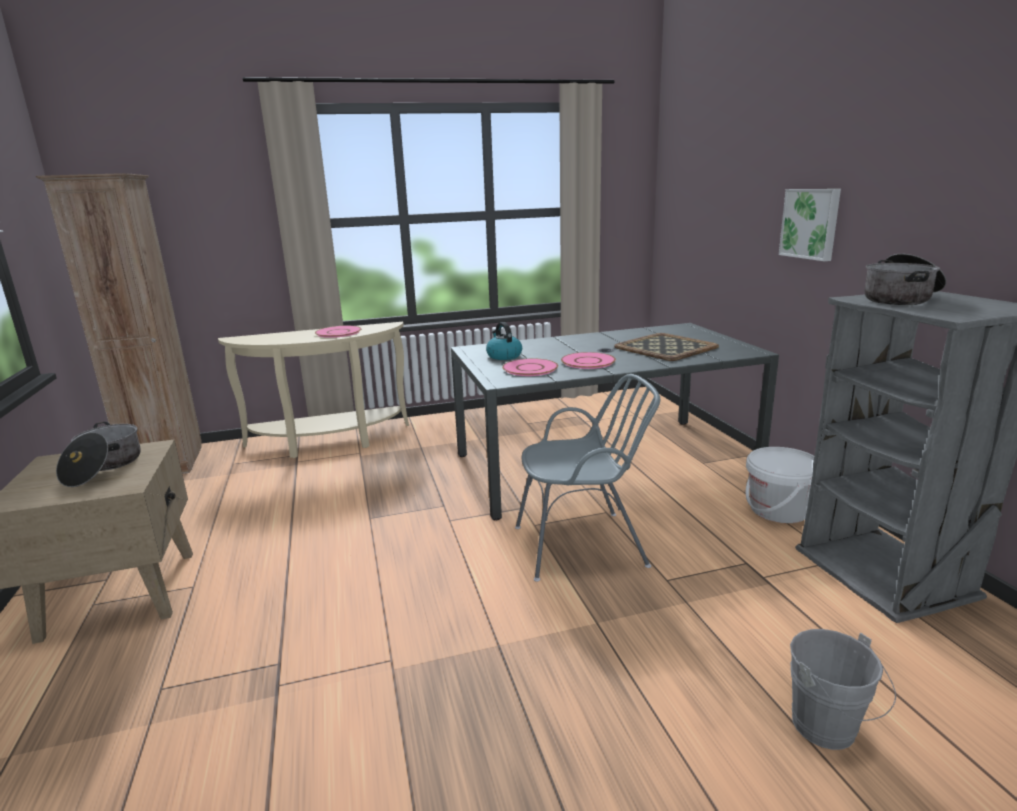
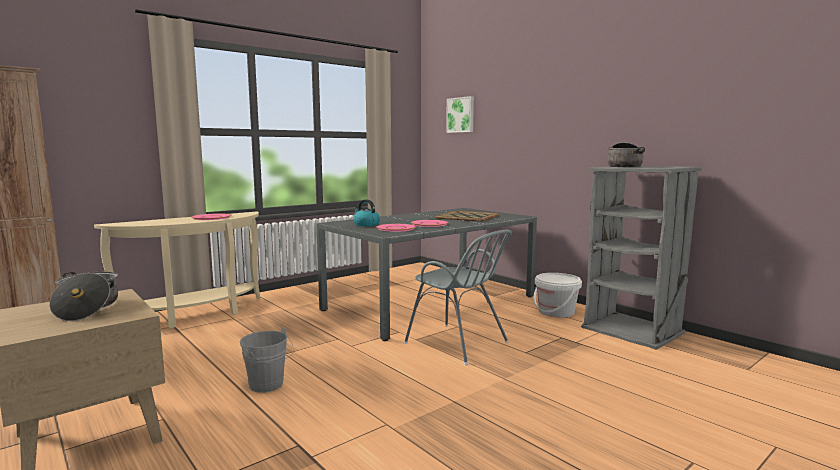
camera: 25 degrees left, 10 degrees down
grey chair [515,374,660,582] -> grey chair turned 75 degrees clockwise [404,230,512,365]
picture [779,189,841,261] -> picture moved to [446,96,474,133]
grey bucket [790,629,896,750] -> grey bucket moved to [240,327,294,393]

